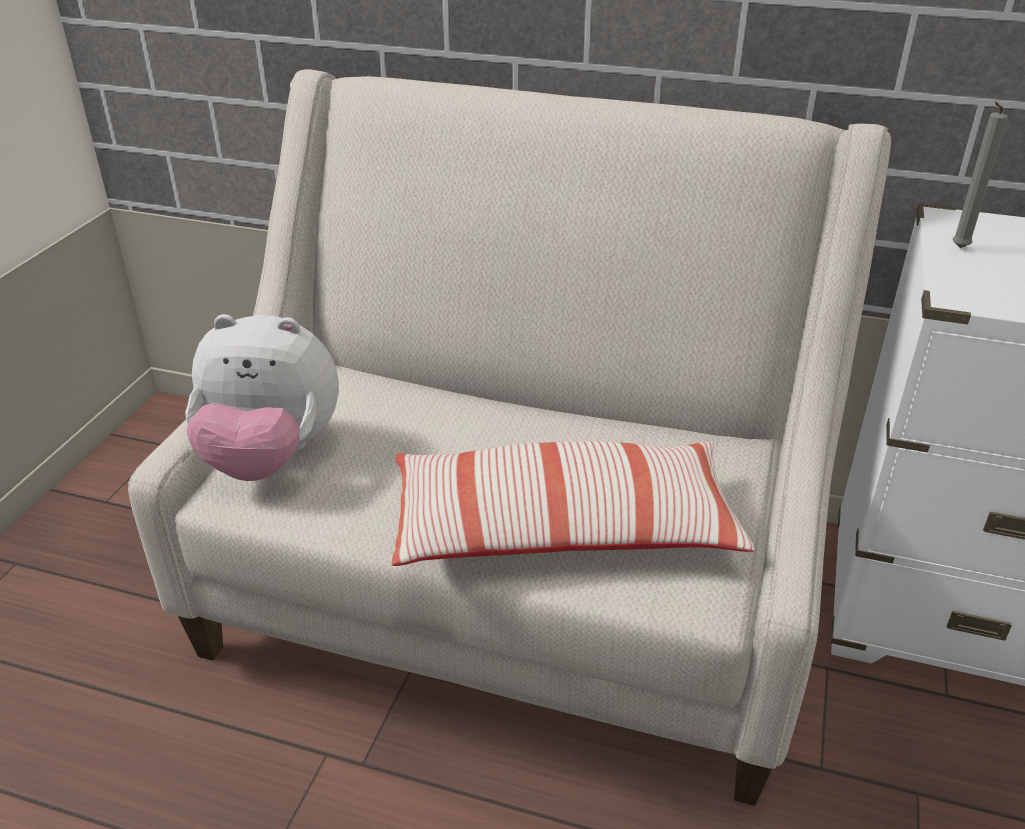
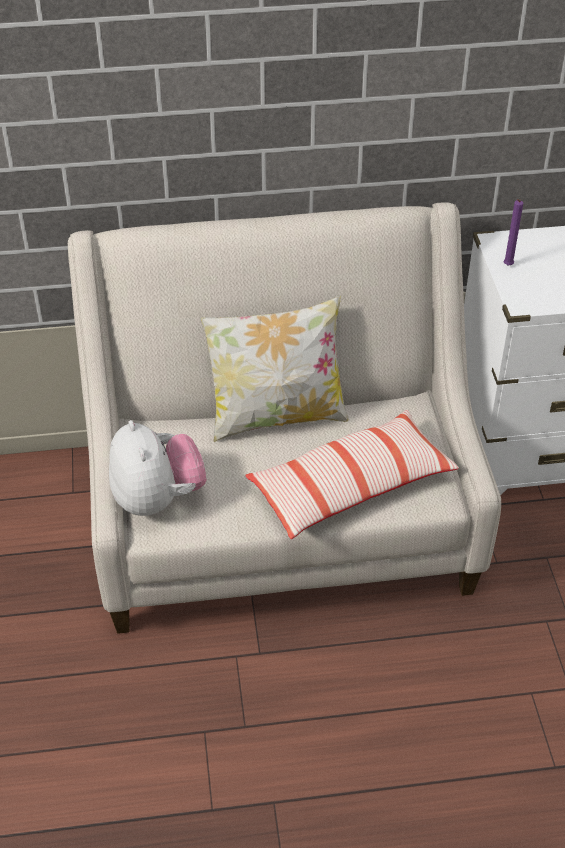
camera: 25 degrees left, 10 degrees up
plush toy [185,314,339,481] -> plush toy turned 90 degrees counterclockwise [109,420,207,516]
grey candle [953,102,1008,248] -> purple candle [504,199,523,266]
none -> pillow [200,295,348,442]

